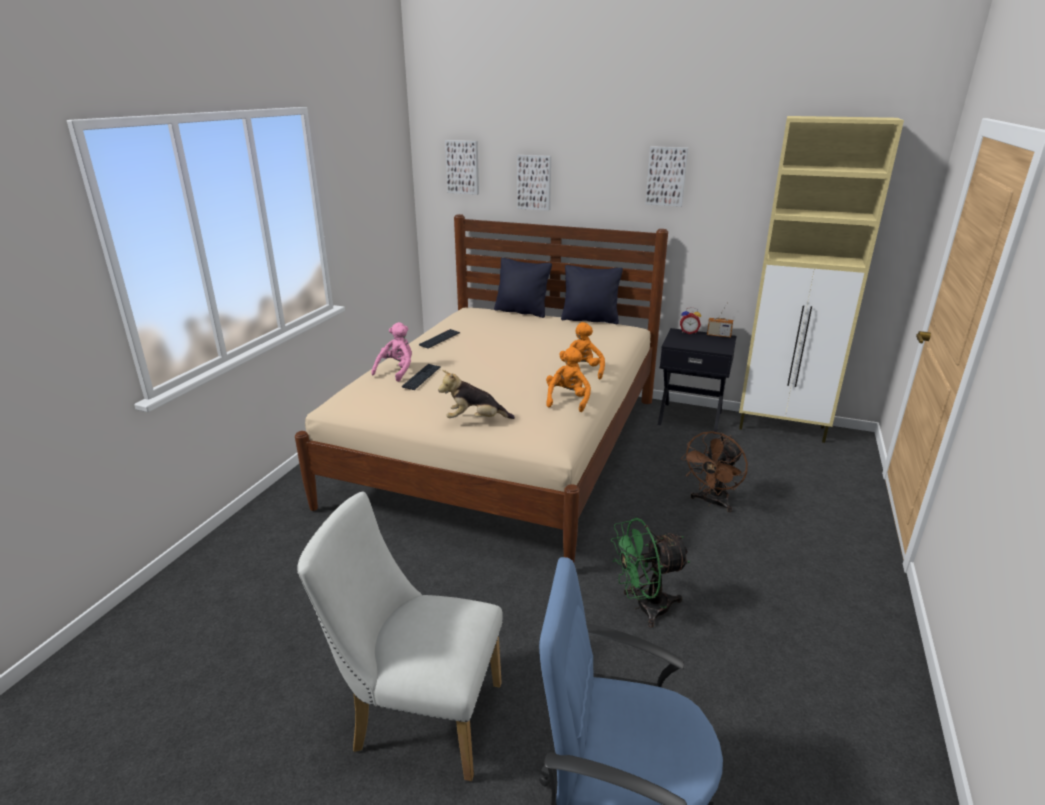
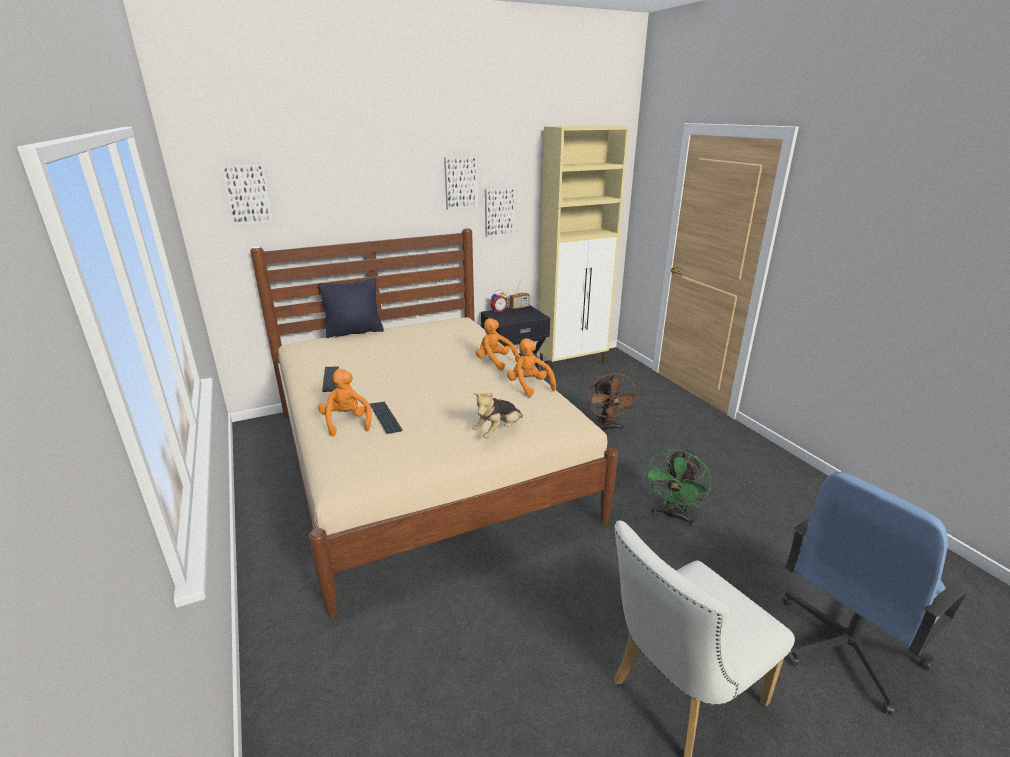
camera: 45 degrees left, 0 degrees up
pink plush toy [371,322,412,382] -> orange plush toy [318,369,372,436]
picture [517,155,551,211] -> picture moved to [485,187,515,237]
black pillow [561,265,623,324] -> none

